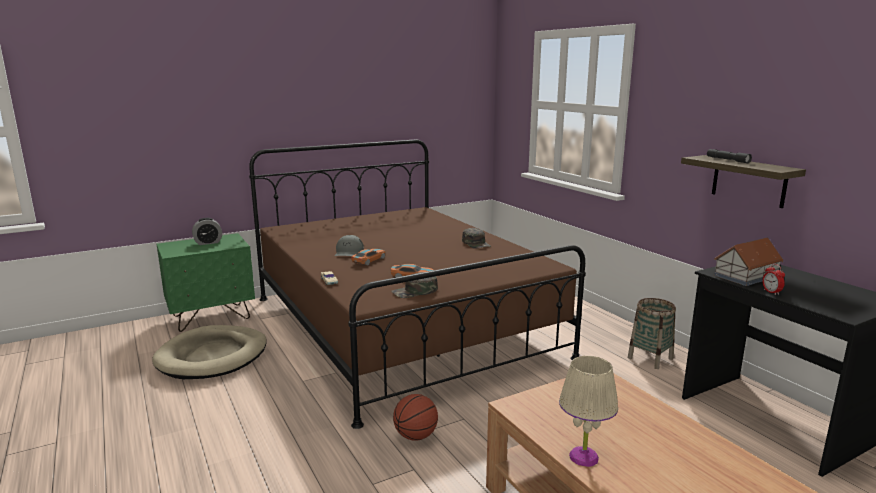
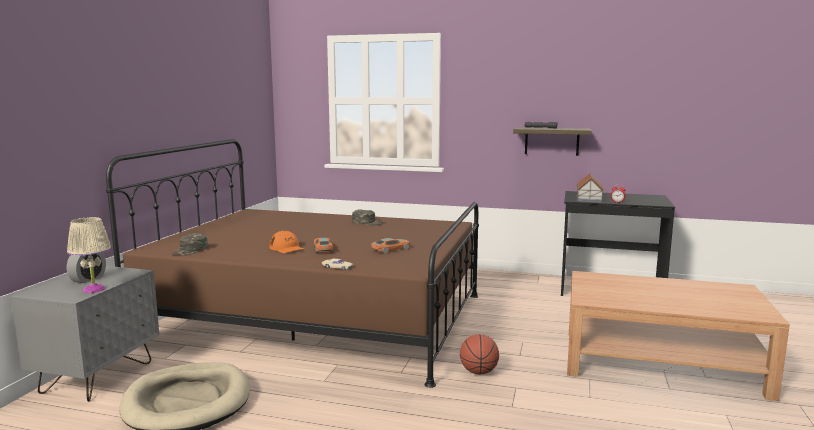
camera: 45 degrees left, 5 degrees down
green nightstand [157,233,255,332] -> grey nightstand [11,266,159,402]
grey cap [335,235,364,256] -> orange cap [270,231,304,253]
green cap [391,272,438,298] -> green cap moved to [170,233,208,255]
beige table lamp [559,356,618,467] -> beige table lamp moved to [67,217,111,293]
basket [628,298,676,369] -> none

